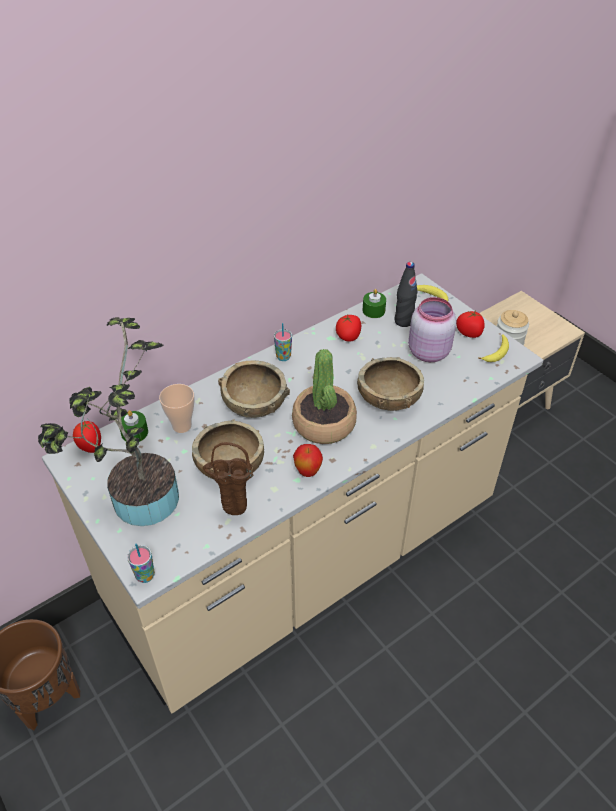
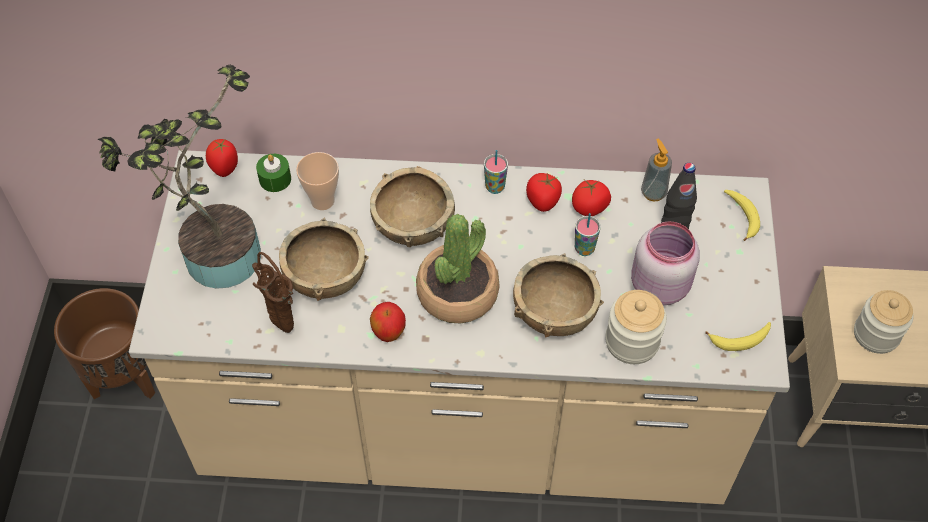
camera: 40 degrees right, 10 degrees up
cup [127,544,155,583] -> cup moved to [575,213,601,256]
green candle [362,289,386,318] -> soap dispenser [641,138,672,202]
tomato [456,310,485,338] -> tomato moved to [526,173,562,212]
none -> jar [605,290,667,364]

